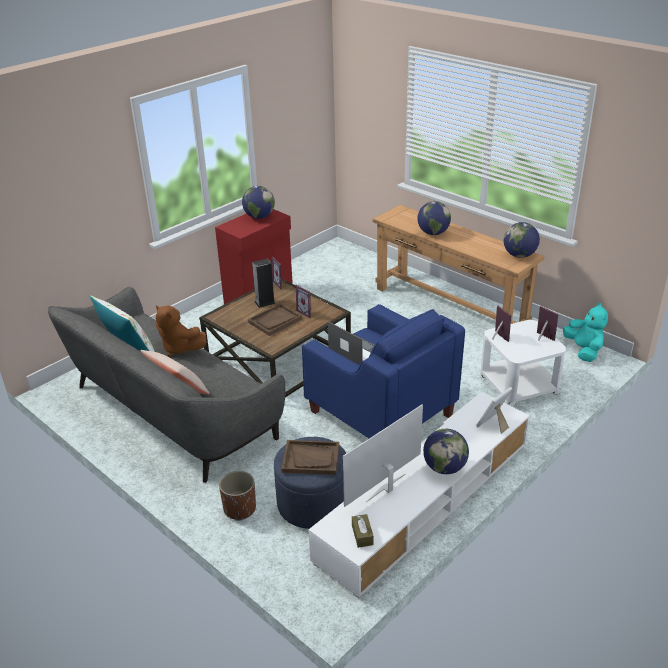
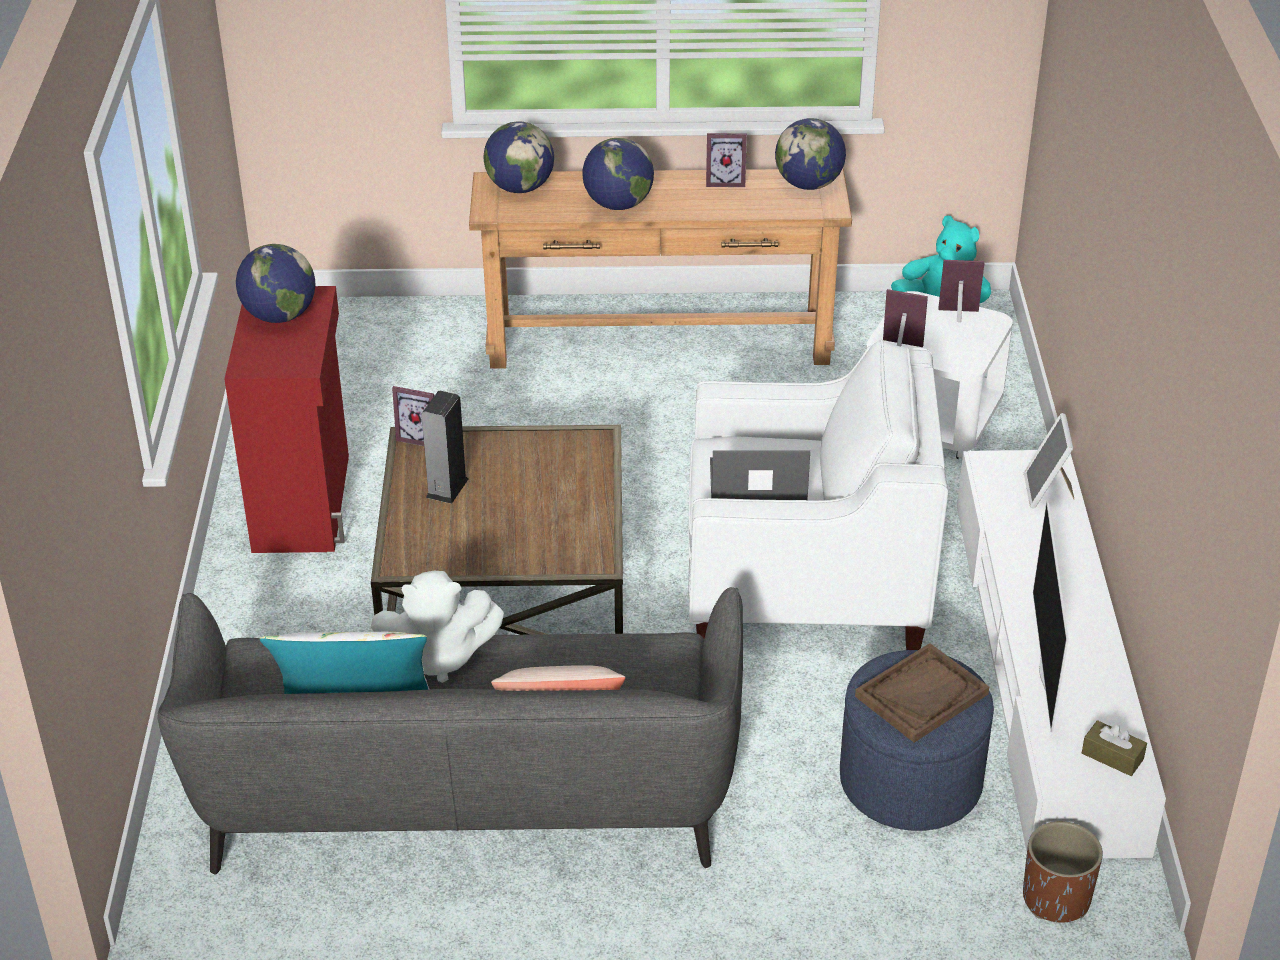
camera: 45 degrees left, 5 degrees up
brown plush toy [156,305,206,357] -> white plush toy [371,571,504,683]
brown planter [219,471,256,521] -> brown planter moved to [1023,821,1103,923]
brown tray [248,303,302,336] -> none
picture frame [296,285,312,318] -> picture frame moved to [706,133,747,187]
blue armchair [302,304,465,438] -> white armchair [688,339,948,650]
globe [423,429,469,474] -> globe moved to [484,121,554,193]

